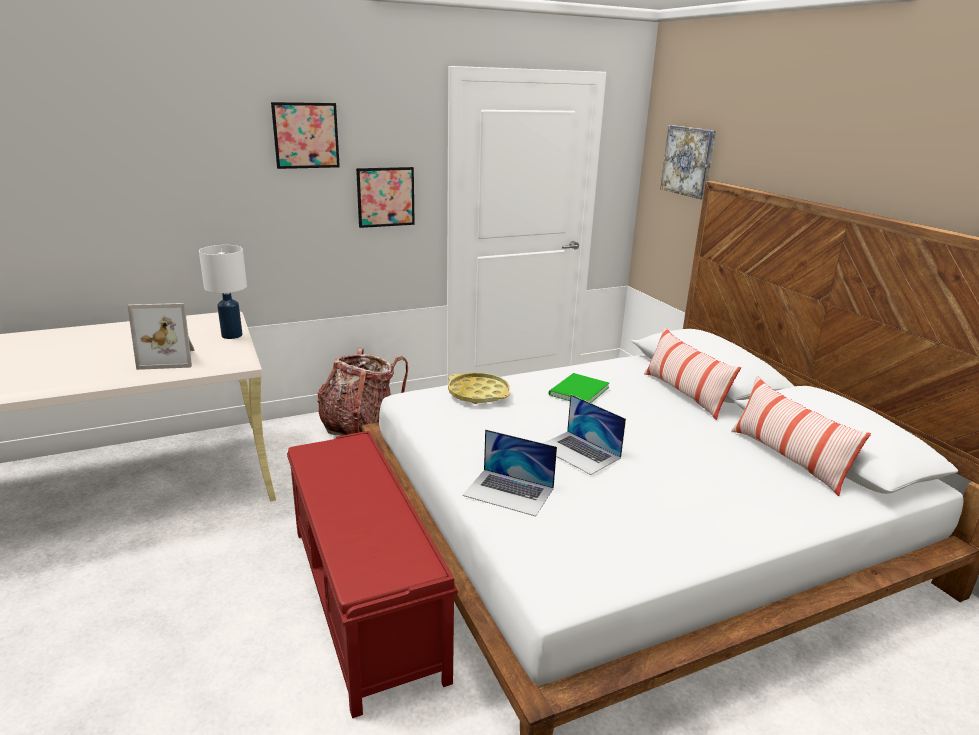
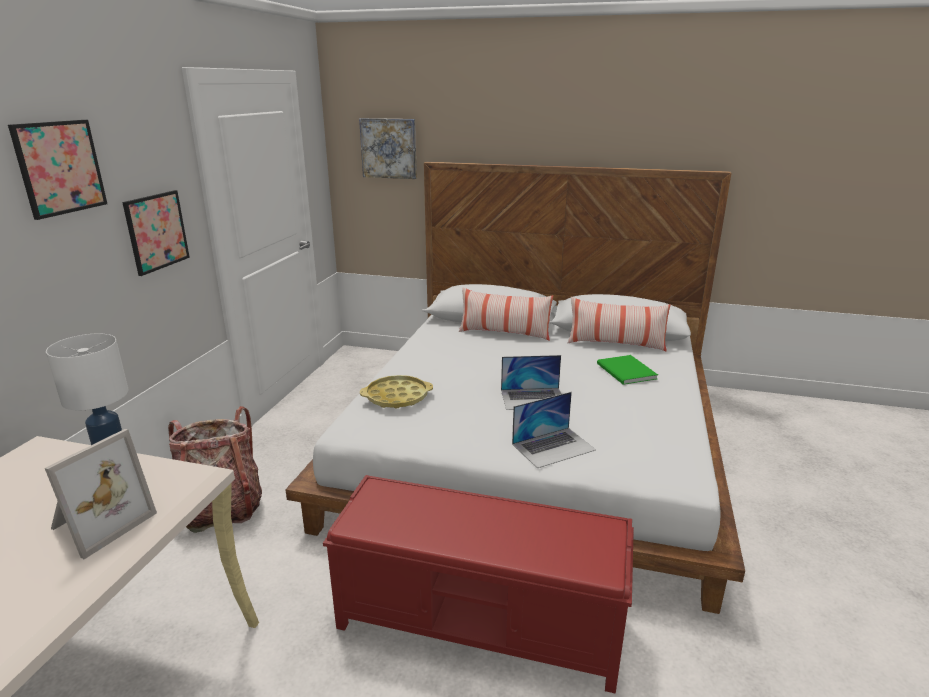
camera: 50 degrees left, 0 degrees up
green book [549,373,609,403] -> green book moved to [597,355,658,385]

